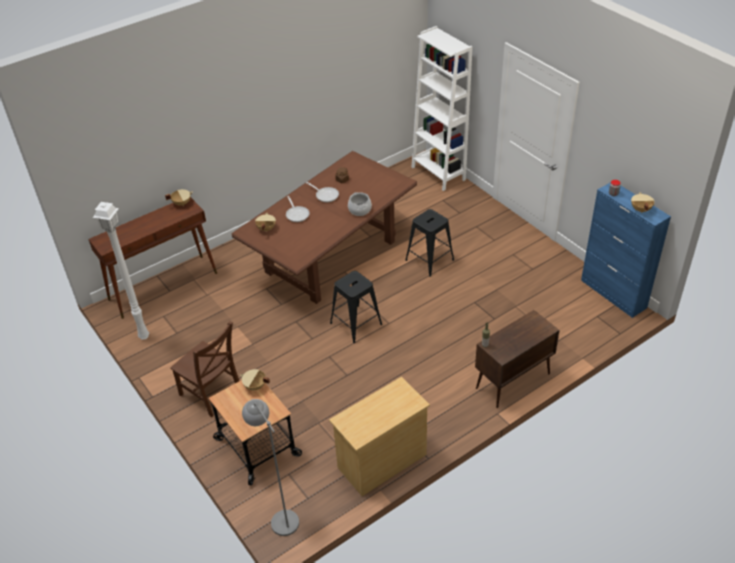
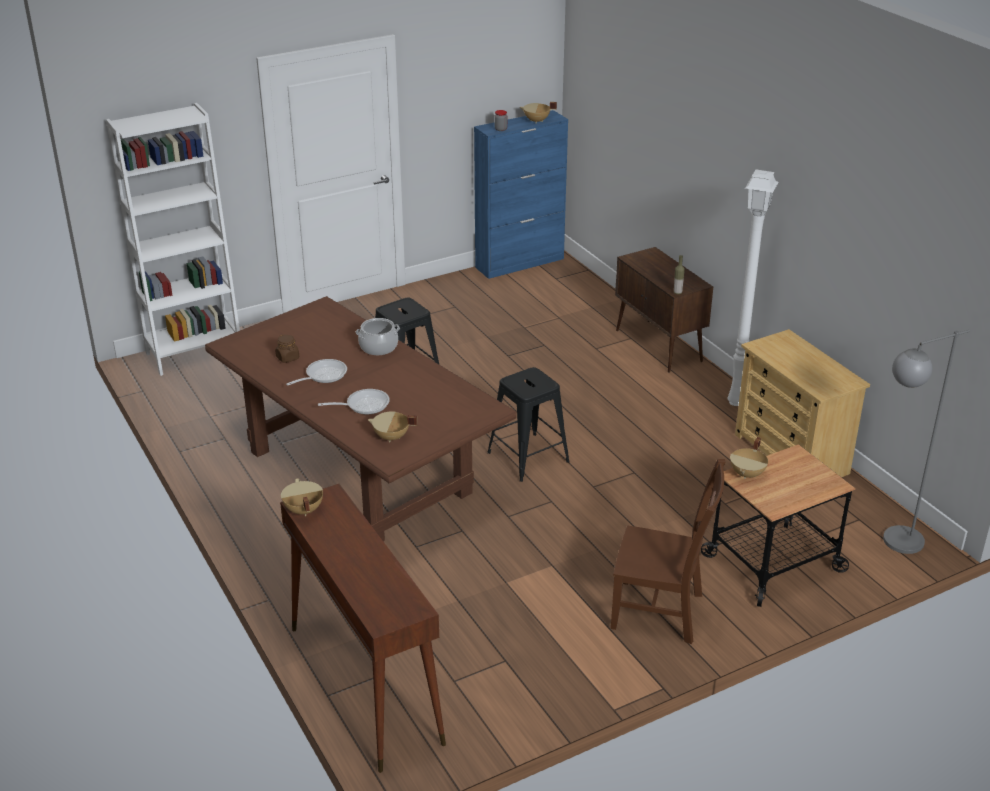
camera: 85 degrees left, 10 degrees down
white floor lamp [93,202,149,340] -> white floor lamp moved to [727,169,778,406]
brown chair [170,321,239,417] -> brown chair turned 60 degrees clockwise [611,459,725,644]

